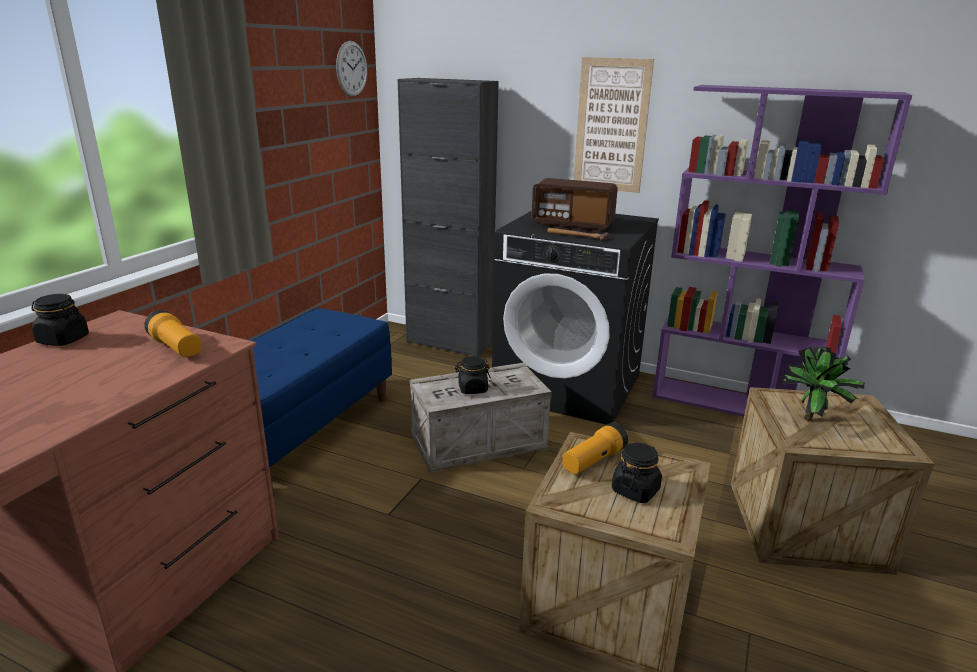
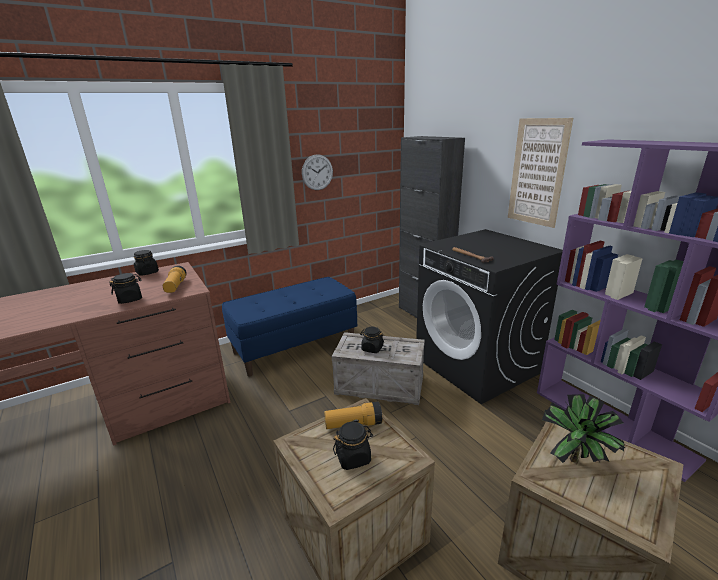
camera: 35 degrees right, 0 degrees up
wall clock [336,41,367,97] -> wall clock moved to [302,154,333,190]
radio [532,178,618,232] -> none
none -> black jar [109,273,142,304]

